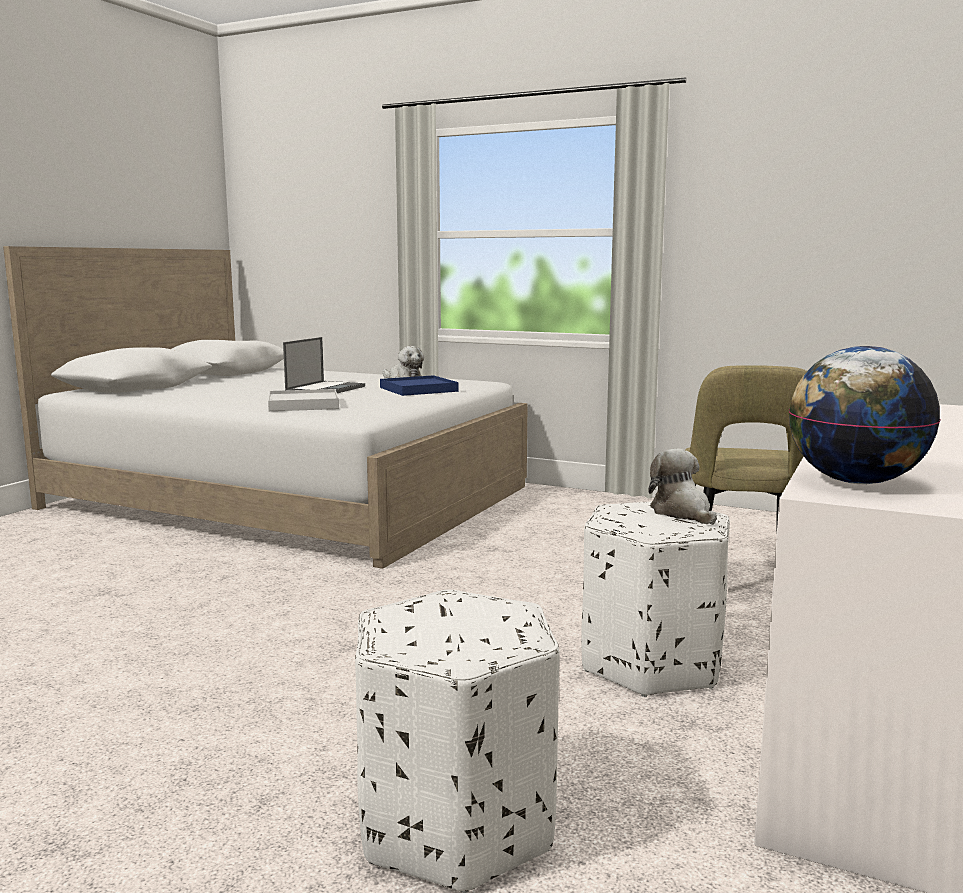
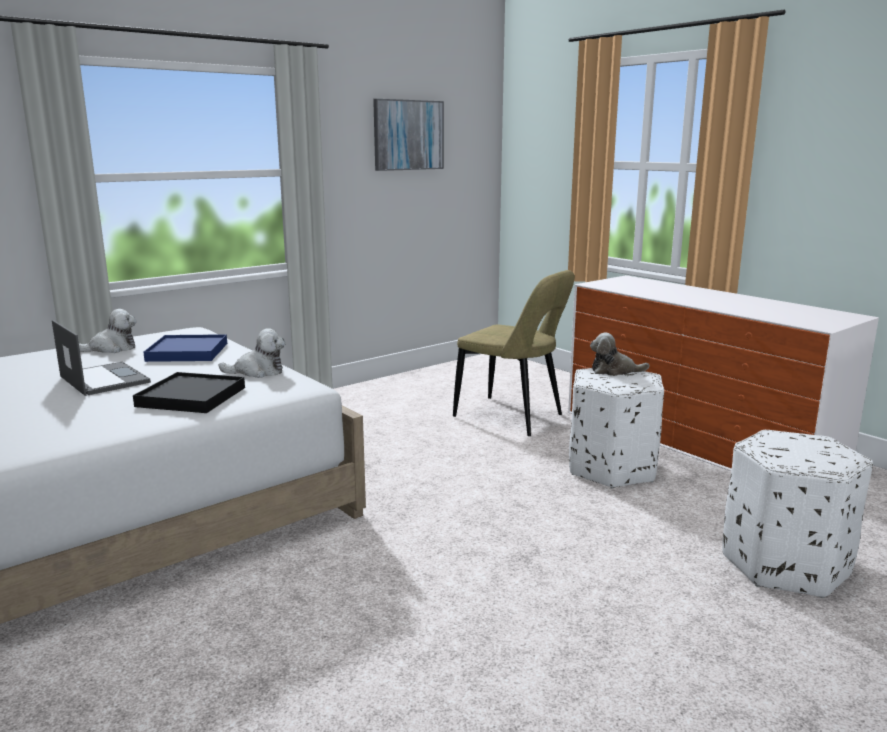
camera: 65 degrees left, 5 degrees up
white tray [268,389,339,411] -> black tray [133,372,245,413]
globe [789,346,941,484] -> none
none -> plush toy [218,328,285,378]
none -> picture [373,99,444,171]

